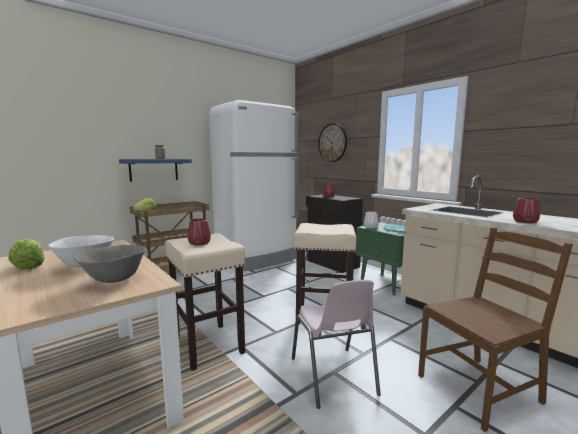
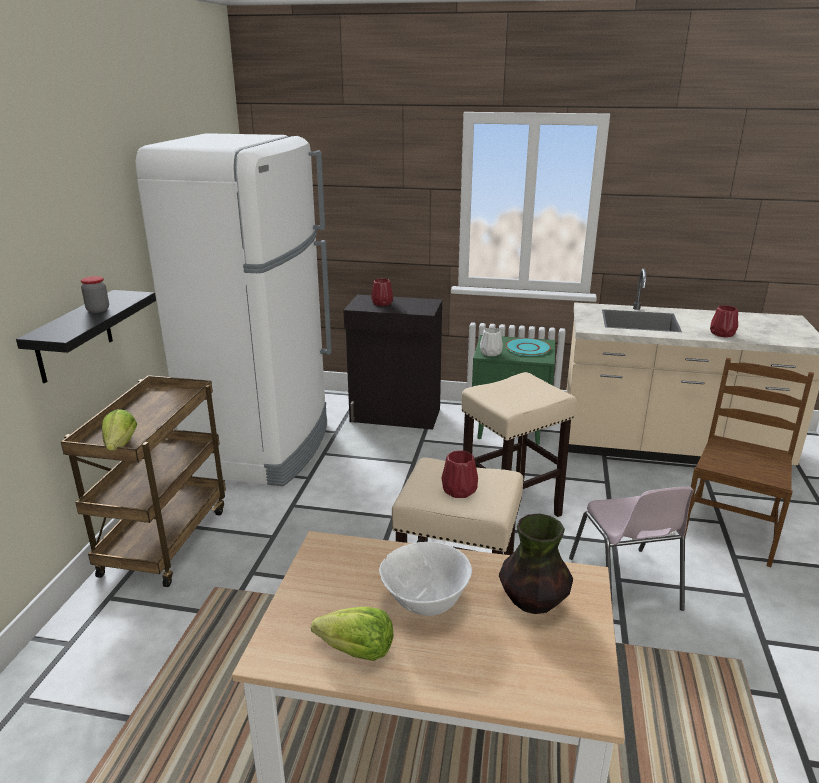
camera: 40 degrees left, 15 degrees up
grey bowl [74,245,146,283] -> vase [499,513,573,614]
blue shelf [119,159,192,182] -> black shelf [16,290,156,383]
pink chair [292,280,381,409] -> pink chair turned 45 degrees clockwise [569,487,694,611]
wall clock [318,123,347,162] -> none

